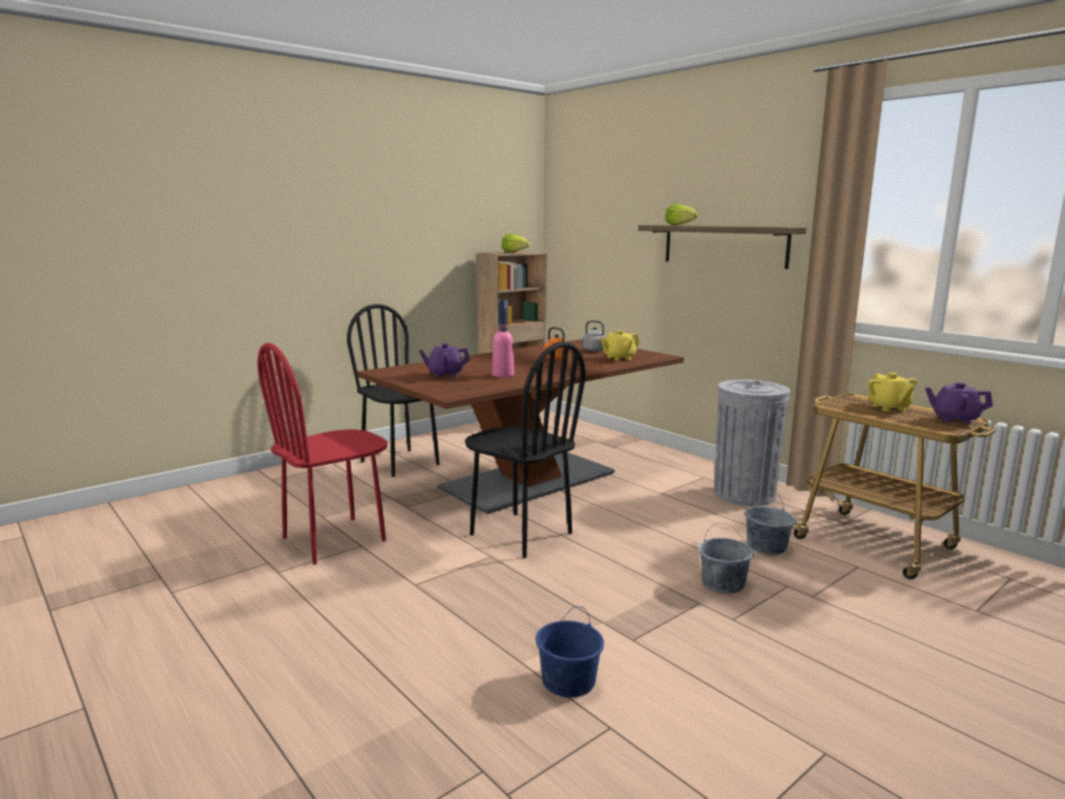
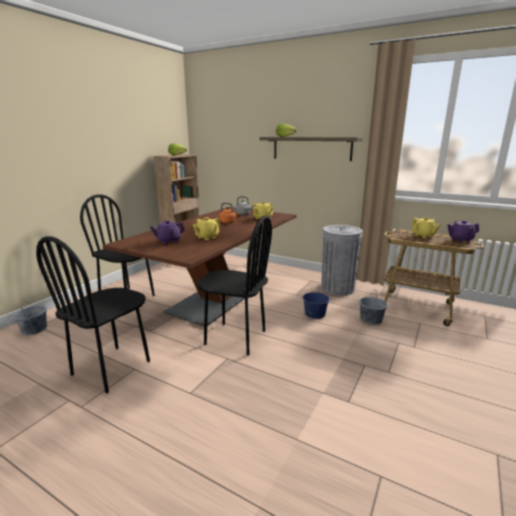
camera: 20 degrees left, 5 degrees up
red chair [257,343,388,565] -> black chair [36,236,150,393]
pink bottle [492,324,514,377] -> yellow teapot [193,217,220,240]
blue bucket [536,606,604,698] -> blue bucket moved to [303,288,330,319]
grey bucket [699,523,754,594] -> grey bucket moved to [13,301,47,335]

